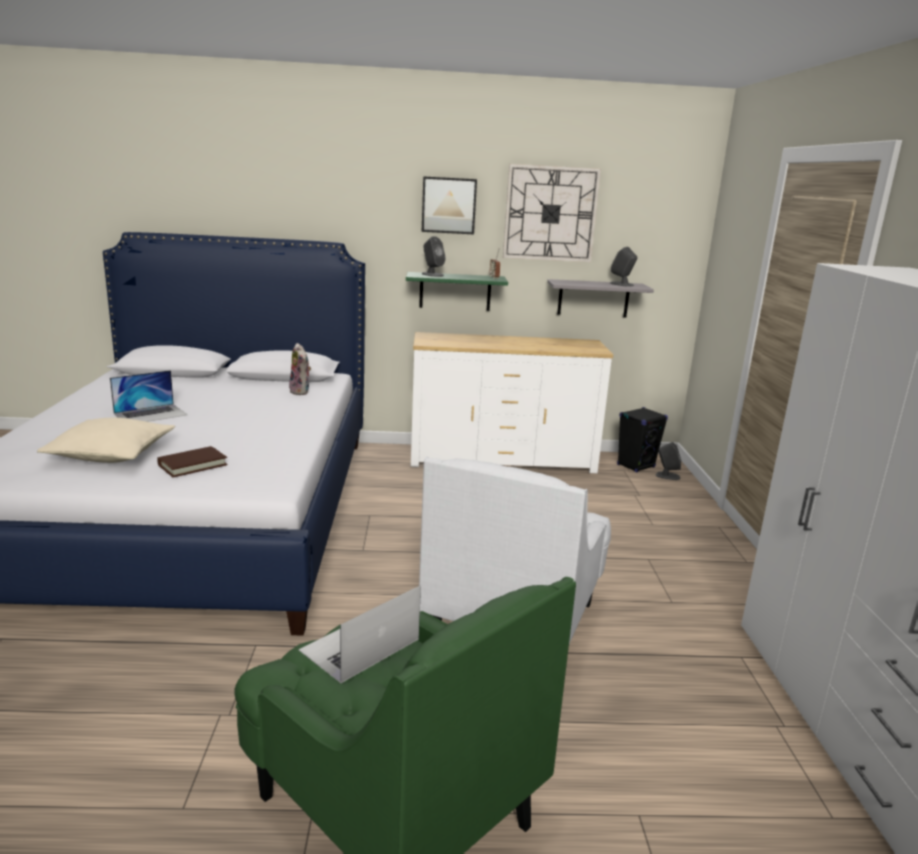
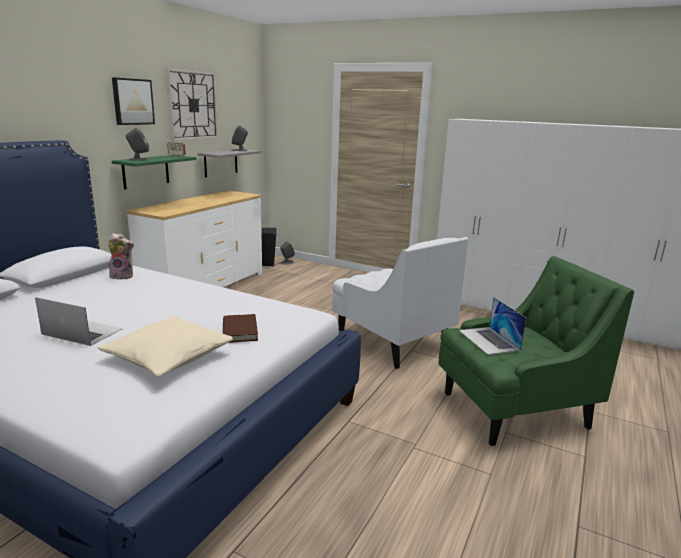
camera: 60 degrees left, 0 degrees up
laptop [110,370,187,422] -> laptop turned 60 degrees counterclockwise [35,297,123,346]

